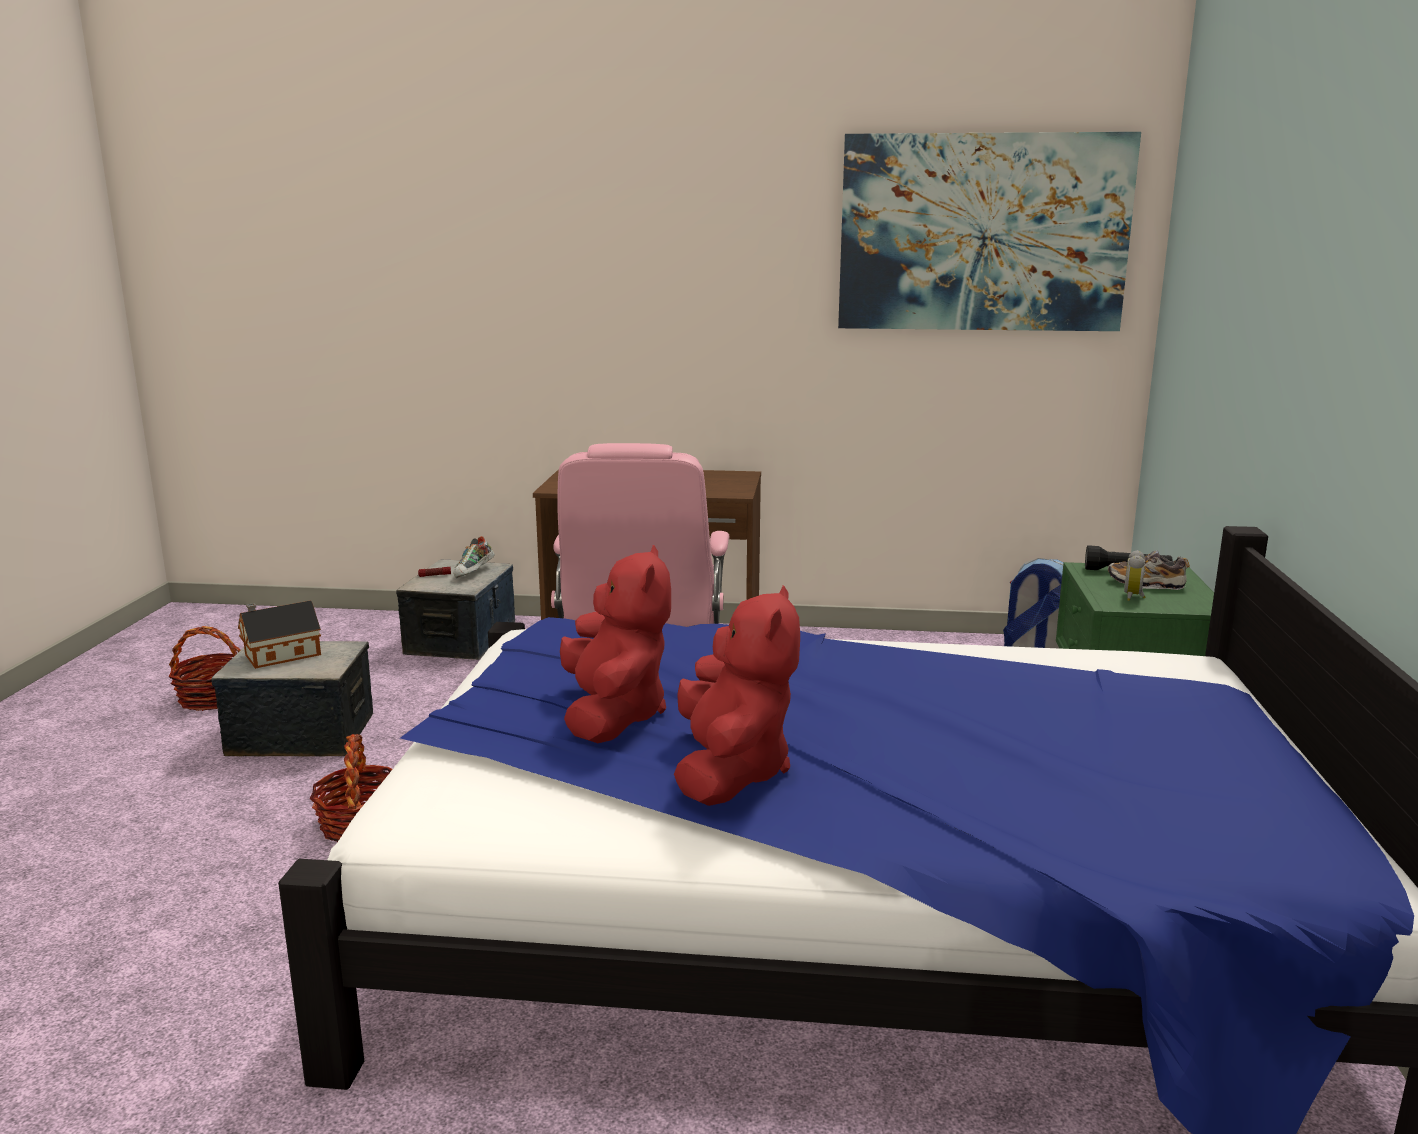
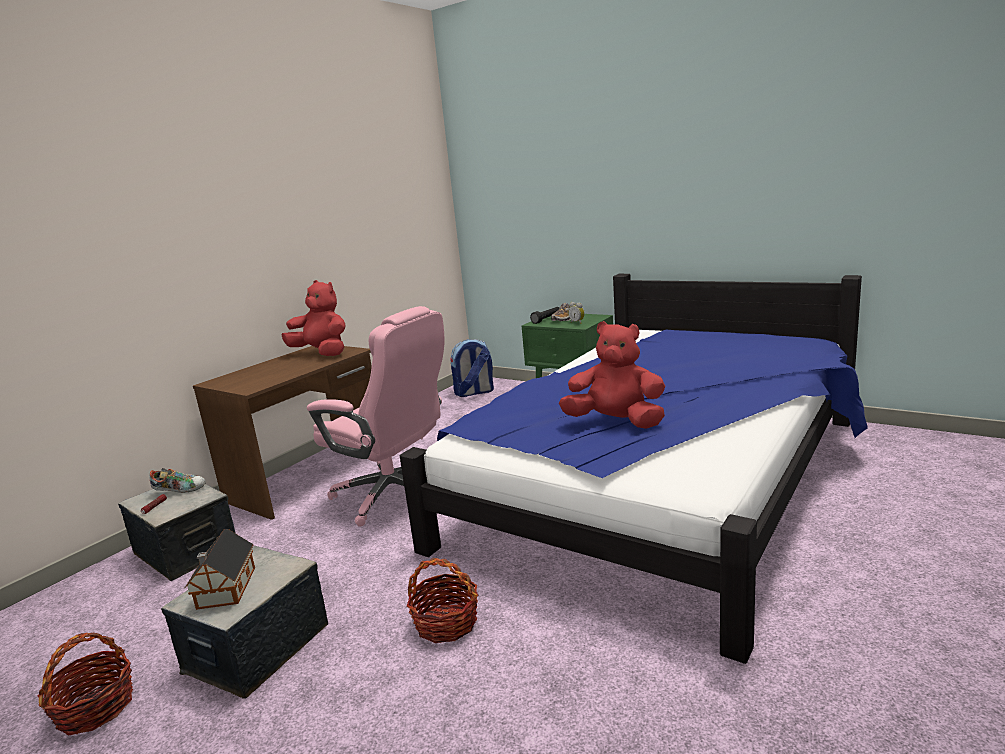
camera: 60 degrees left, 0 degrees up
shoe [453,536,495,579] -> shoe turned 60 degrees counterclockwise [149,468,206,493]
red plush toy [674,585,800,806] -> red plush toy moved to [282,280,345,356]
picture [838,132,1141,331] -> none

